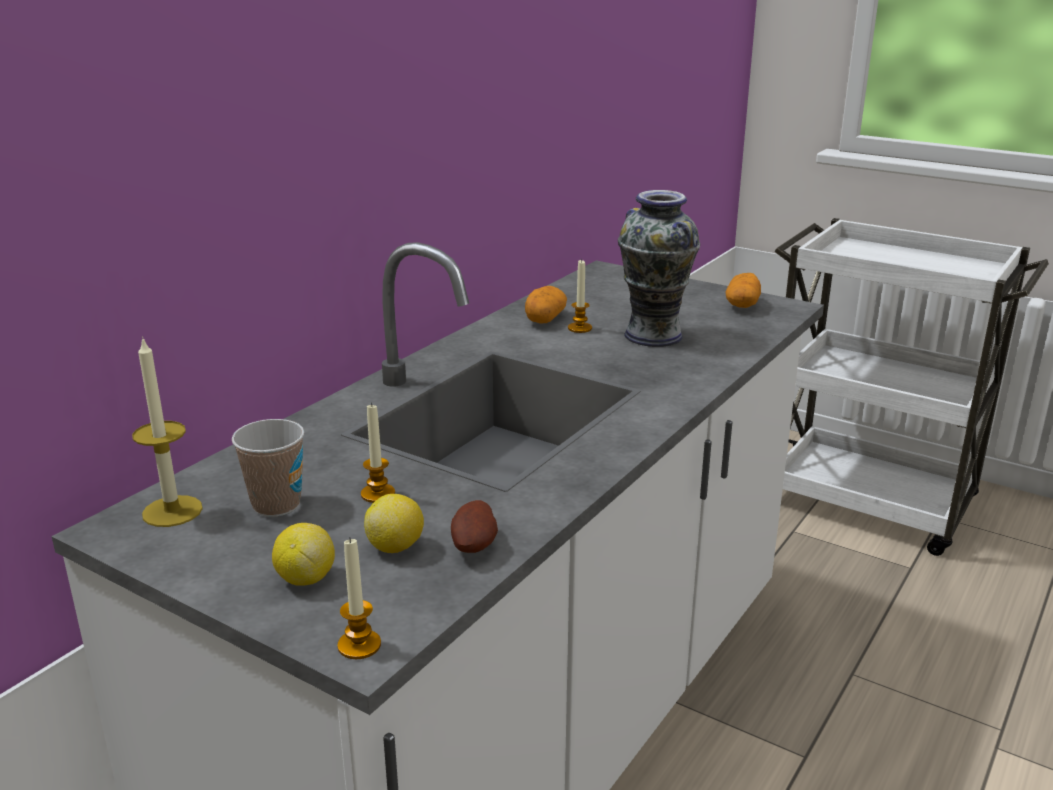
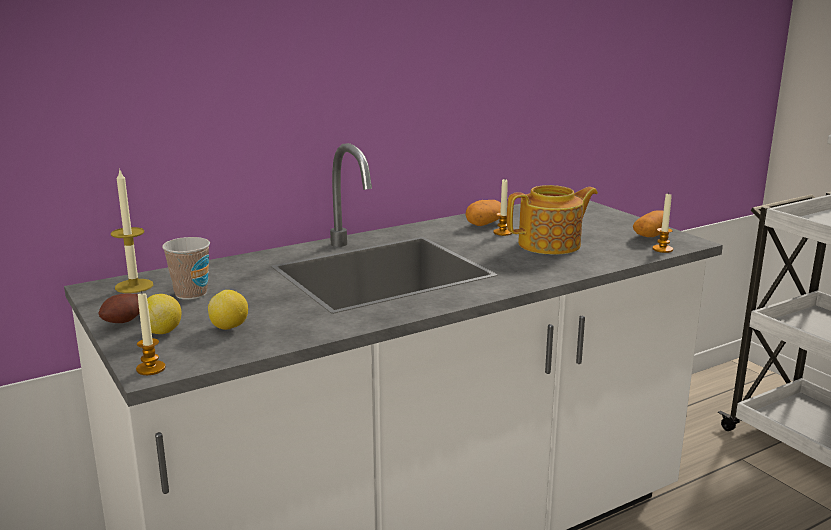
camera: 25 degrees right, 5 degrees down
candle [361,403,395,503] -> candle moved to [652,193,673,253]
potato [451,500,498,553] -> potato moved to [99,294,140,323]
vase [618,190,700,347] -> teapot [507,185,598,255]

